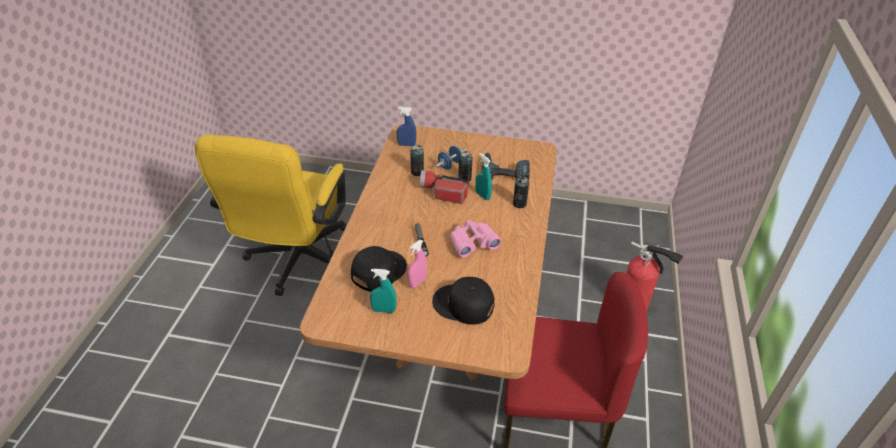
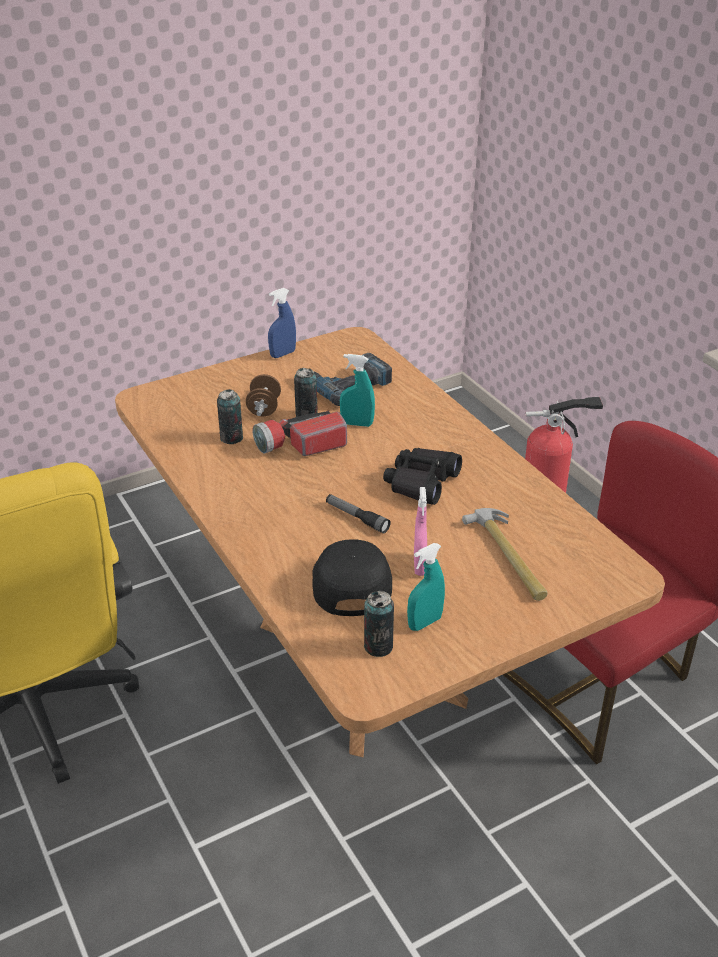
camera: 40 degrees left, 5 degrees down
blue spray bottle [397,107,416,146] -> blue spray bottle moved to [268,288,296,358]
black cap [432,277,495,325] -> hammer [462,508,548,601]
blue dumbbell [435,146,466,170] -> brown dumbbell [246,374,281,416]
pink binoculars [450,220,502,258] -> black binoculars [383,448,462,505]
can [513,176,529,208] -> can moved to [364,591,394,657]

